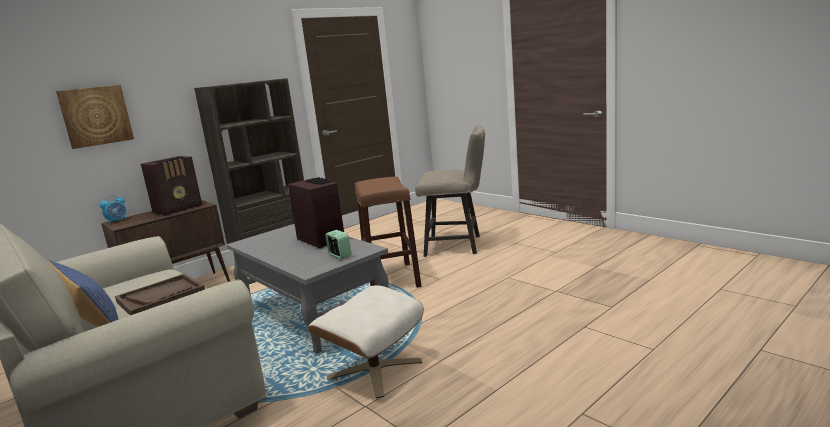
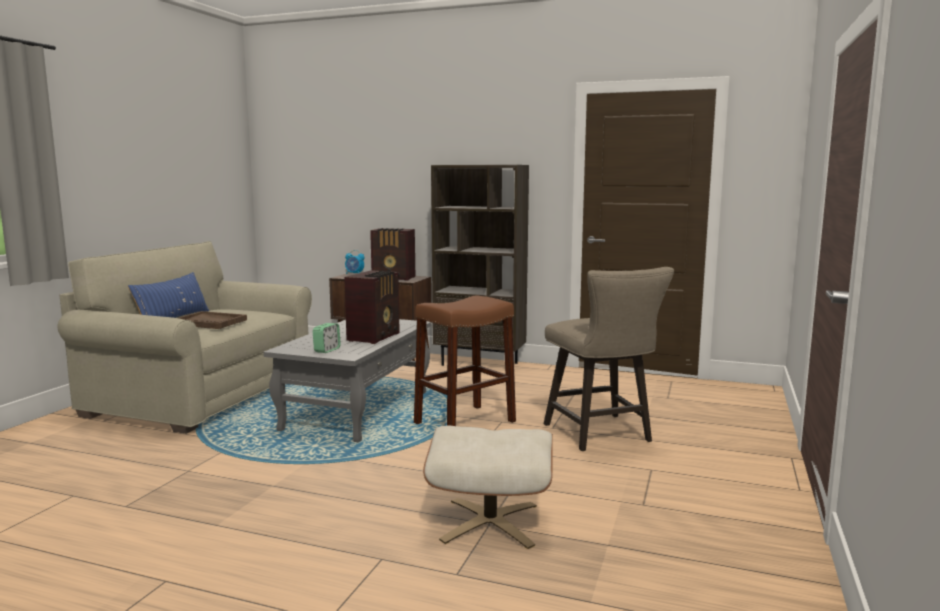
camera: 60 degrees right, 5 degrees down
picture [56,85,134,149] -> none
beige ottoman [308,285,424,399] -> beige ottoman moved to [423,426,553,549]

